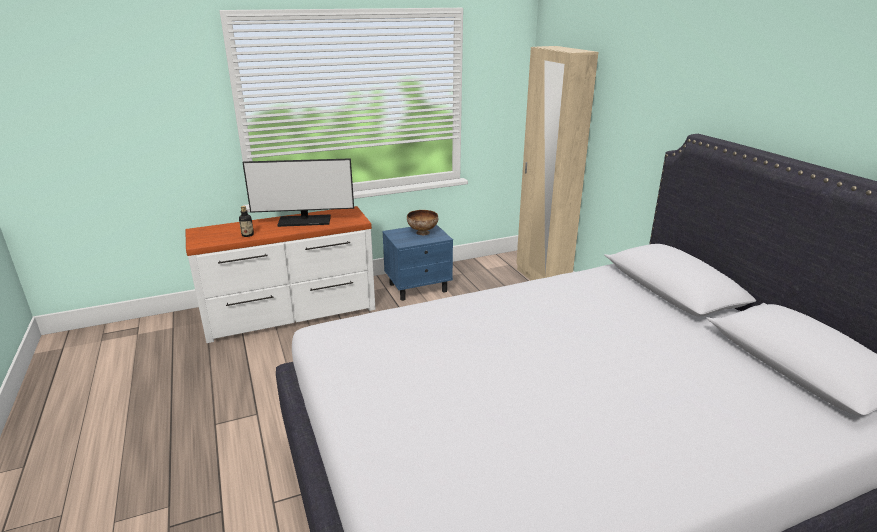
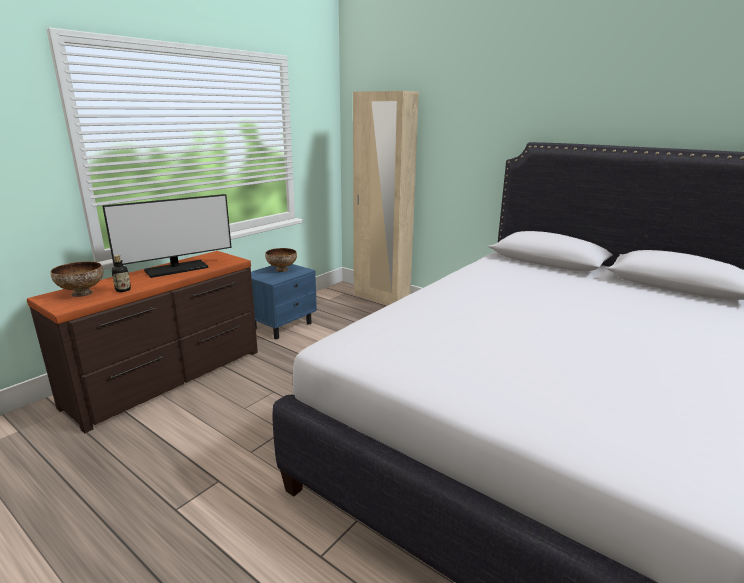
camera: 30 degrees left, 5 degrees down
white dresser [185,206,375,343] -> brown dresser [27,251,258,433]
none -> bowl [51,262,103,297]

